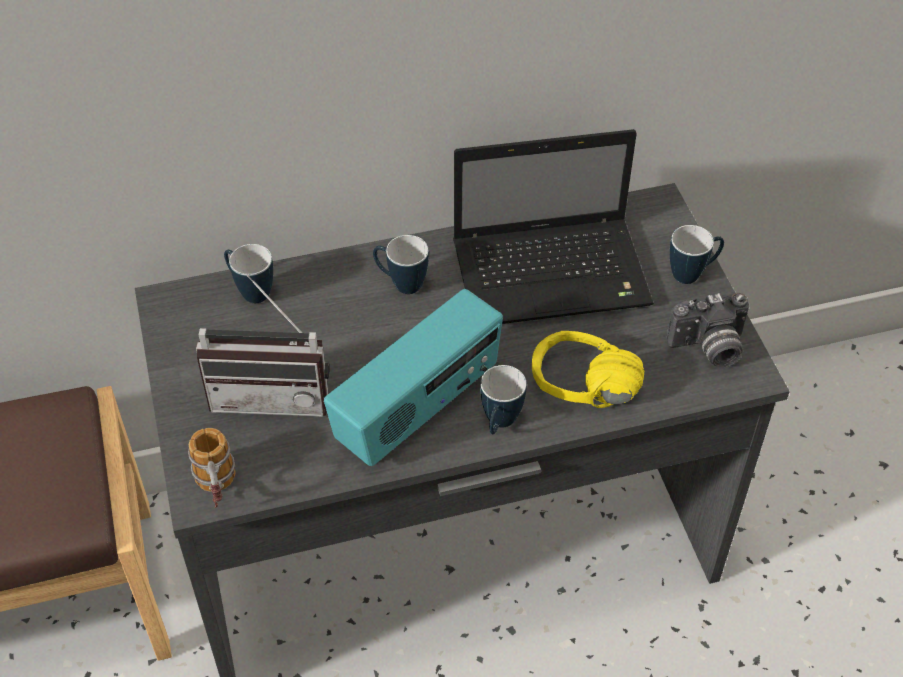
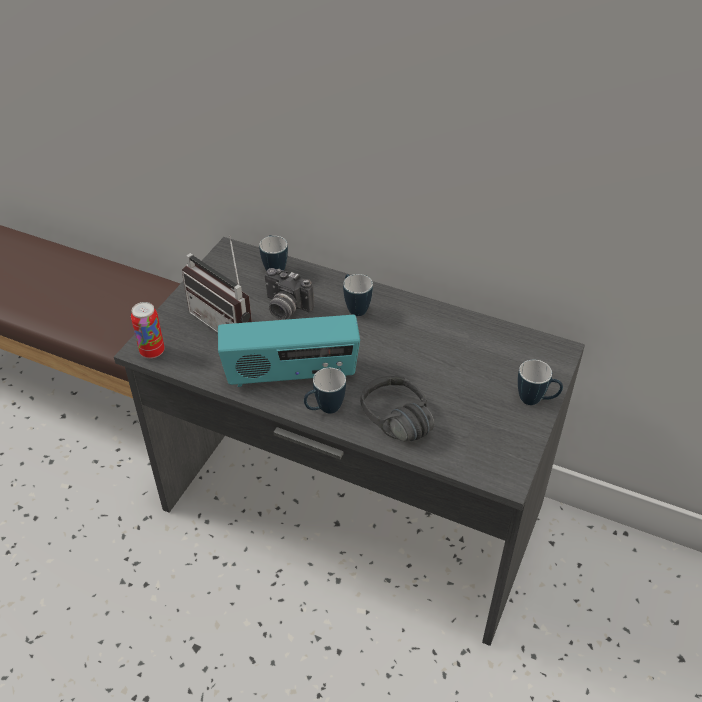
camera: 40 degrees right, 5 degrees down
mug [188,428,236,508] -> can [131,302,165,358]
laptop [453,129,654,324] -> none
yellow headphones [532,331,644,408] -> black headphones [360,376,434,441]
camera [666,293,749,367] -> camera moved to [265,268,314,320]

